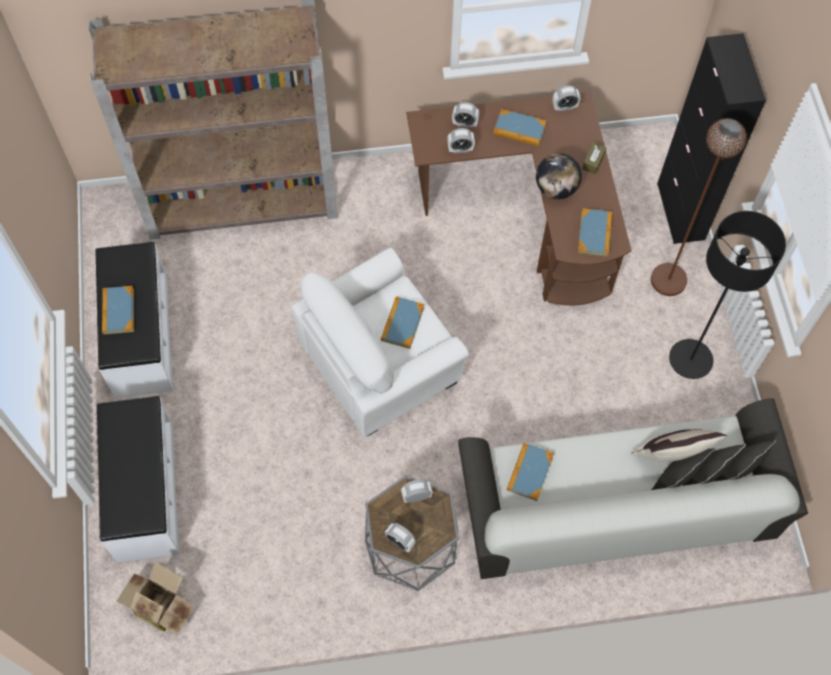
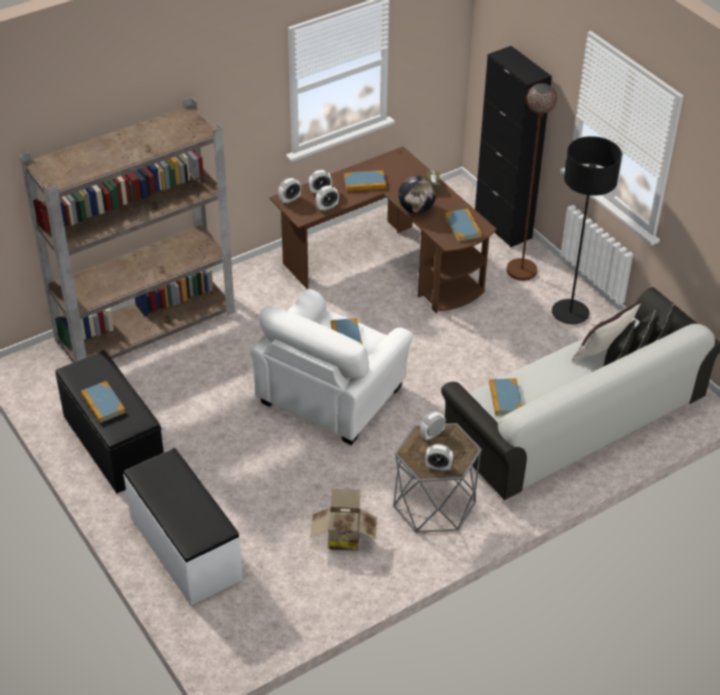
camera: 25 degrees left, 20 degrees down
white bench [96,242,173,398] -> black bench [55,350,164,493]
cardboard box [116,562,195,635] -> cardboard box moved to [311,489,377,551]
alarm clock [553,85,580,112] -> alarm clock moved to [278,178,301,204]

